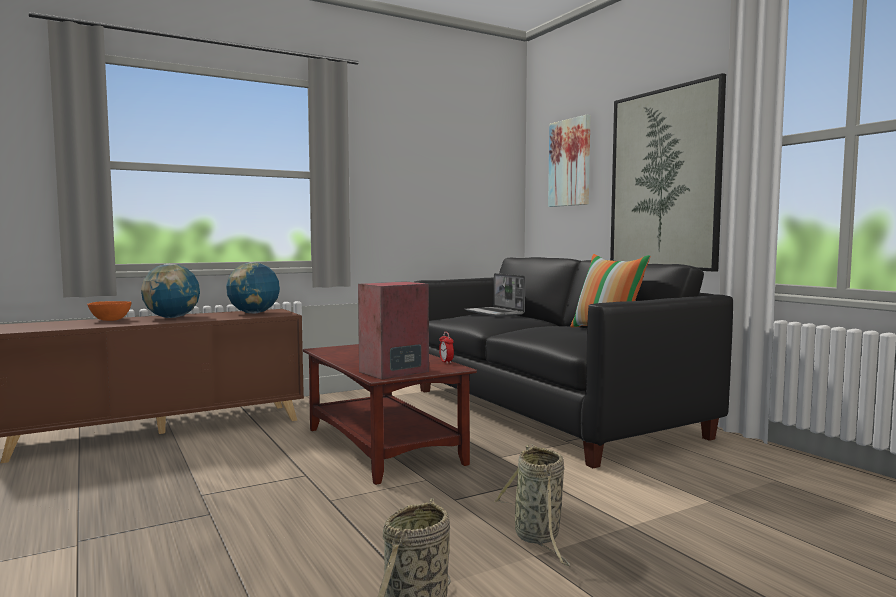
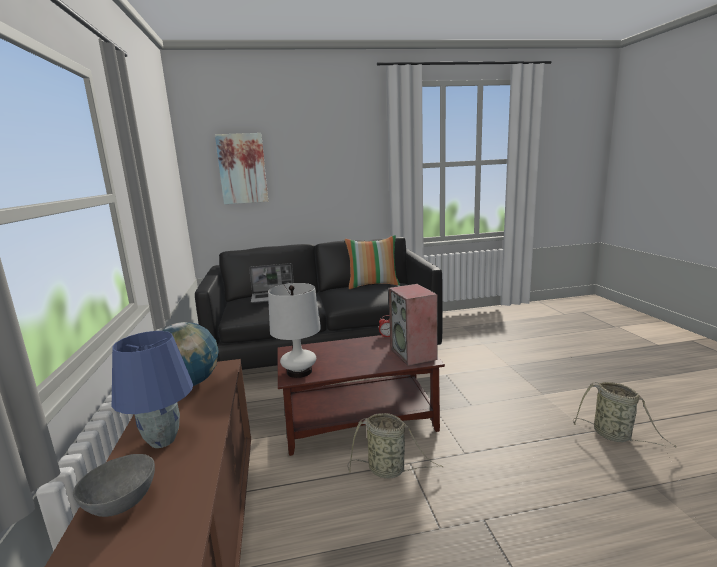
camera: 70 degrees left, 10 degrees up
orange bowl [87,301,131,321] -> grey bowl [73,454,155,517]
globe [141,264,200,318] -> blue table lamp [112,331,193,448]
basket [494,444,572,567] -> basket moved to [348,413,443,478]
picture [610,73,726,272] -> none
none -> white table lamp [268,283,321,378]

